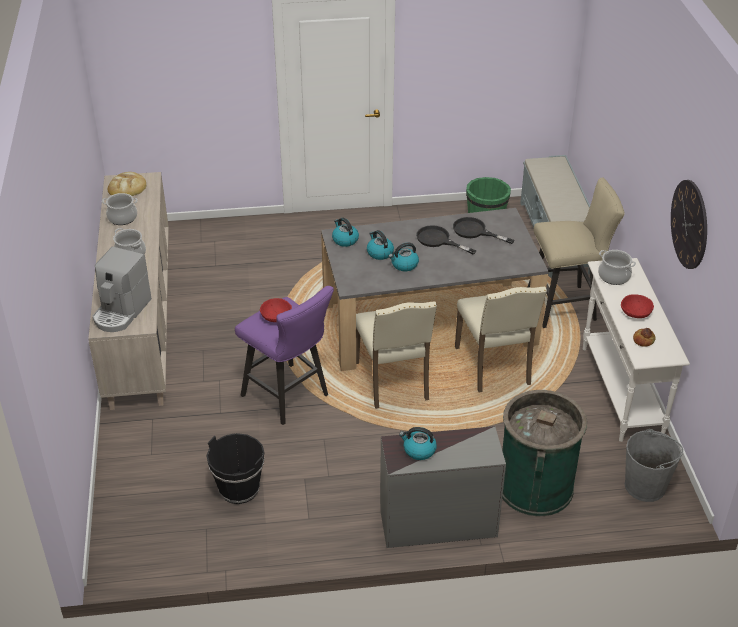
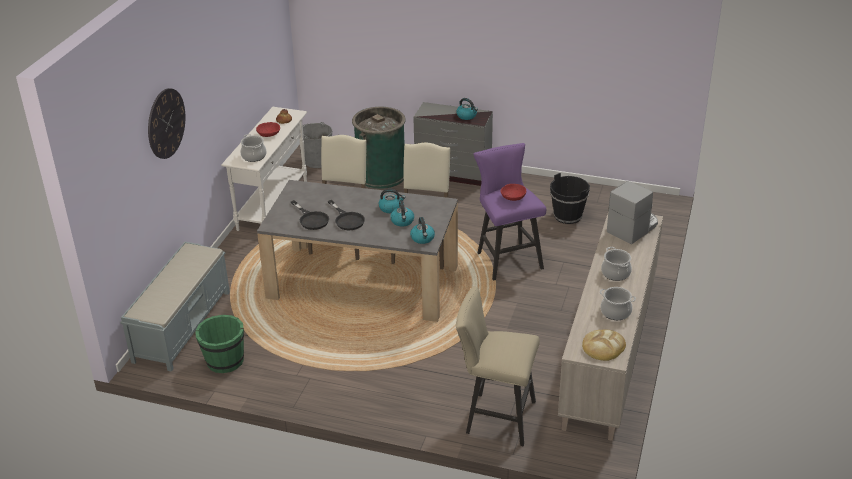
camera: 155 degrees left, 5 degrees down
beige stool [528,177,625,328] -> beige stool moved to [456,286,540,446]
wall clock [671,180,707,269] -> wall clock moved to [148,88,185,159]

